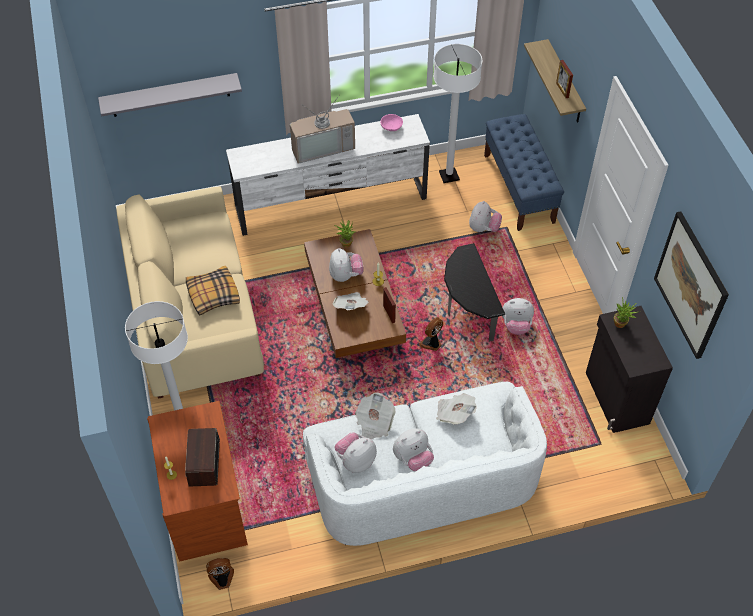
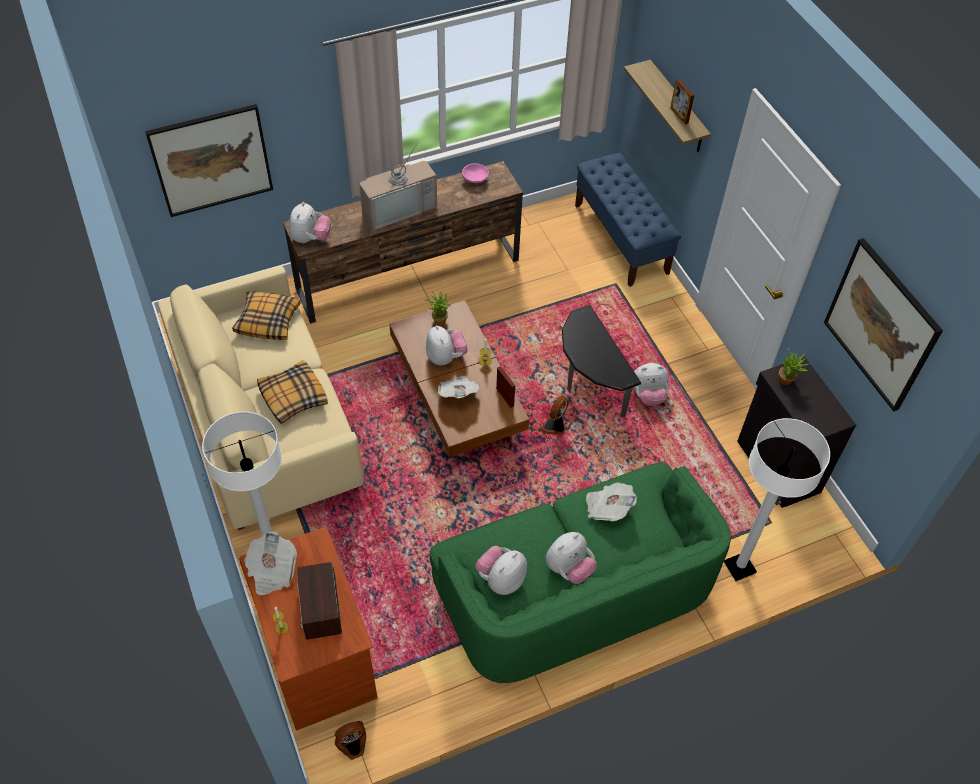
camera: 10 degrees left, 0 degrees up
grey shelf [98,73,242,117] -> picture [145,104,273,217]
white tv stand [226,114,430,236] -> brown tv stand [283,161,523,323]
white sofa [303,382,547,546] -> green sofa [430,462,731,683]
newspaper [355,393,396,439] -> newspaper moved to [244,531,297,596]
white floor lamp [433,44,482,183] -> white floor lamp moved to [724,418,830,581]
plush toy [469,201,502,232] -> plush toy moved to [289,202,331,244]
none -> pillow [232,291,301,340]

